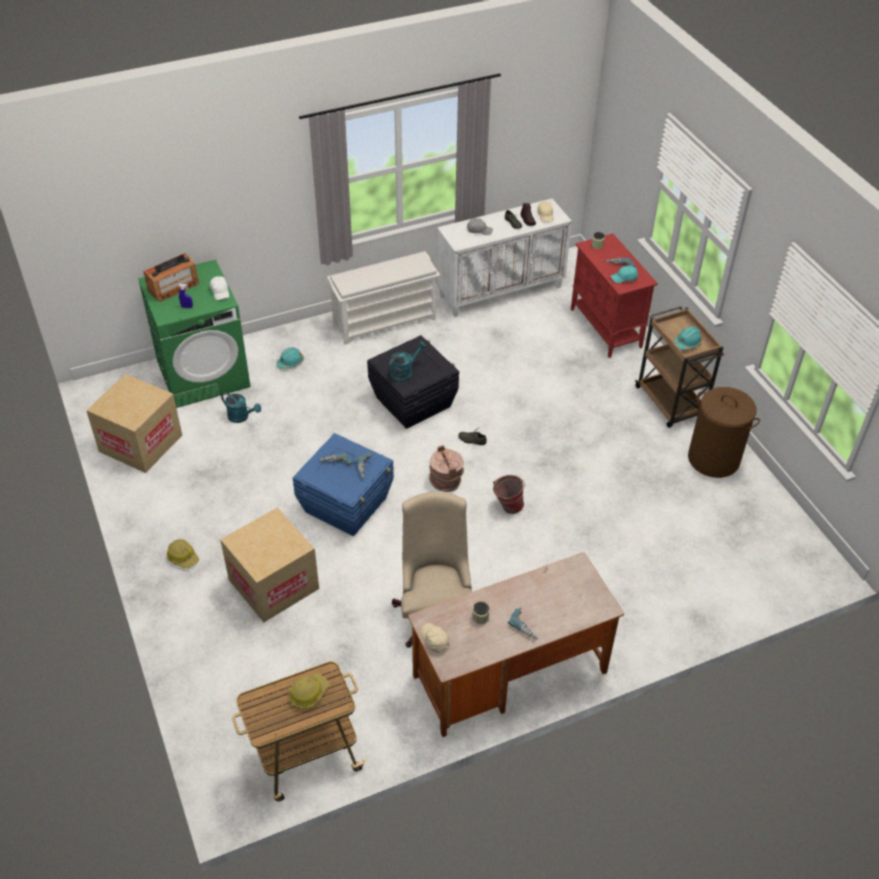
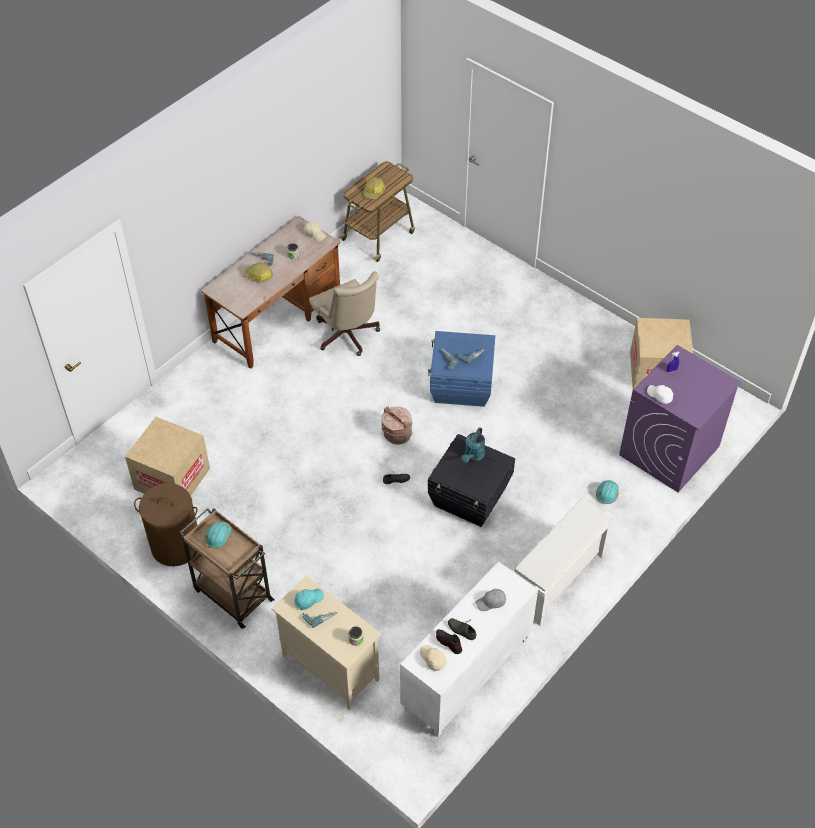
camera: 155 degrees right, 5 degrees up
green washing machine [138,260,251,408] -> purple washing machine [619,345,742,492]
radio [143,253,199,302] -> none
hard hat [167,539,199,569] -> hard hat moved to [244,263,273,283]
cardboard box [220,507,319,622] -> cardboard box moved to [125,417,210,496]
turquoise watering can [221,392,261,423] -> none
bucket [493,475,525,514] -> none
red cabinet [571,234,658,358] -> beige cabinet [272,576,382,711]

